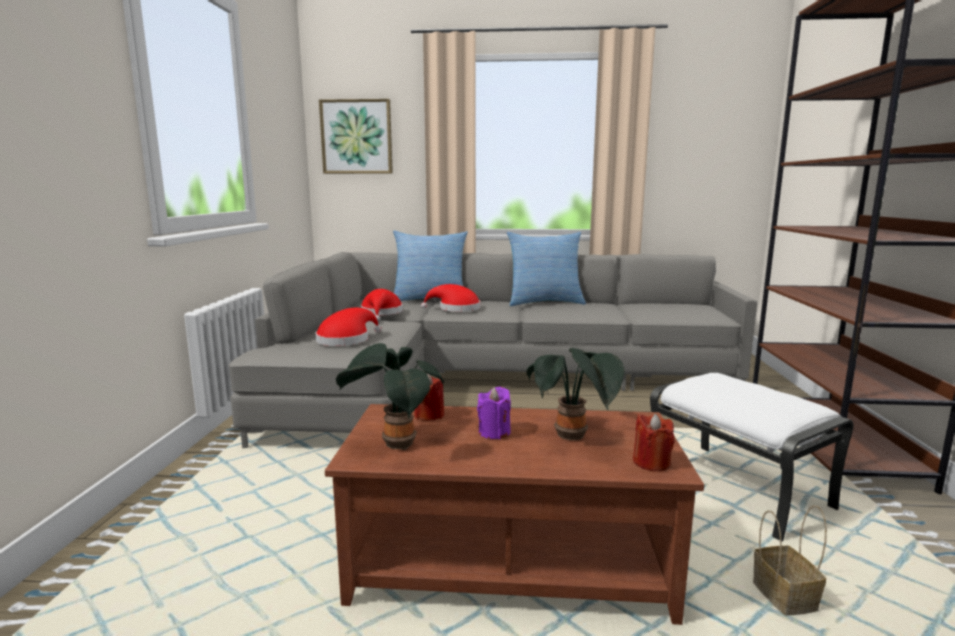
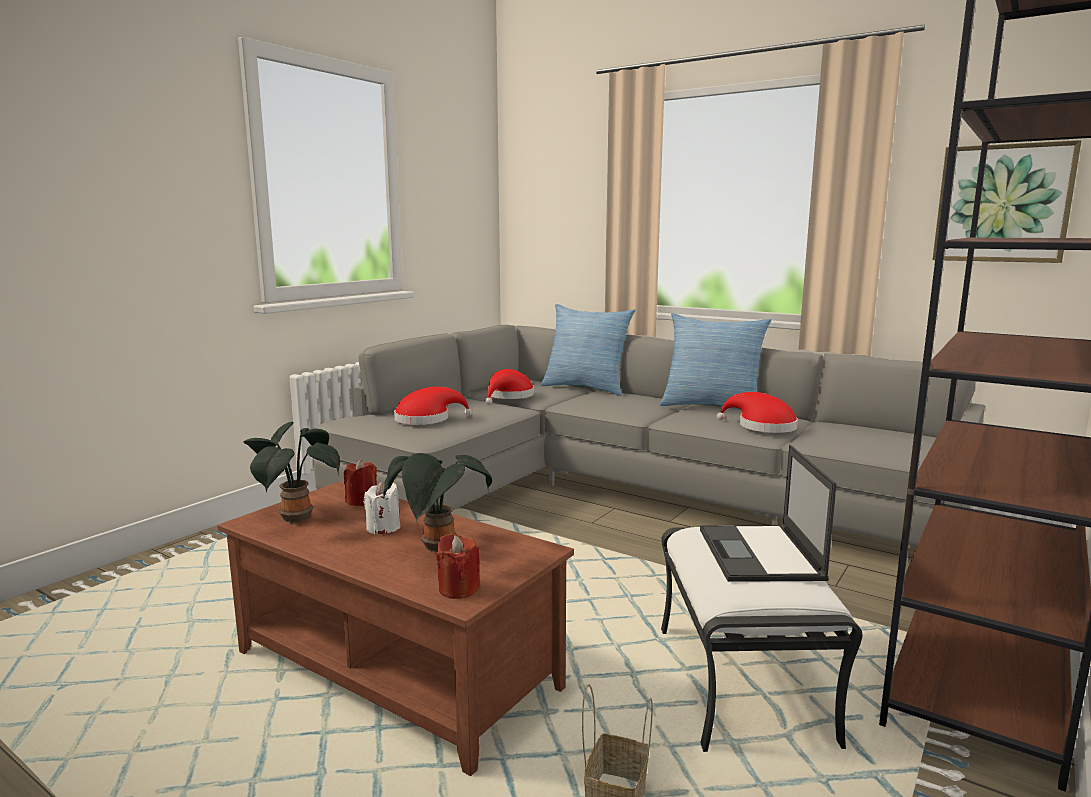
camera: 30 degrees right, 0 degrees up
picture [319,99,393,174] -> picture moved to [933,140,1081,263]
red hat [421,284,480,312] -> red hat moved to [717,392,798,433]
purple candle [477,387,511,439] -> white candle [364,482,400,535]
none -> laptop [700,445,837,582]

